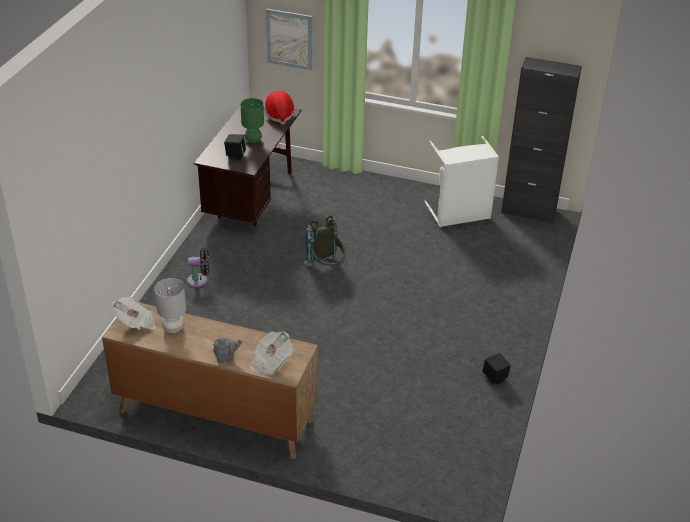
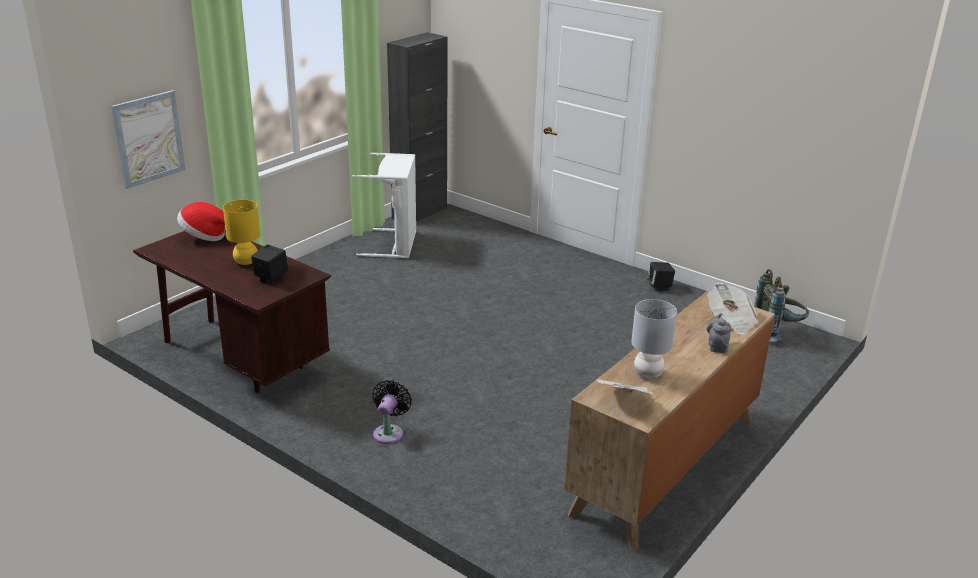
camera: 70 degrees left, 10 degrees down
green table lamp [241,98,264,143] -> yellow table lamp [223,200,260,265]
grey backpack [304,216,346,266] -> grey backpack moved to [754,269,809,341]

